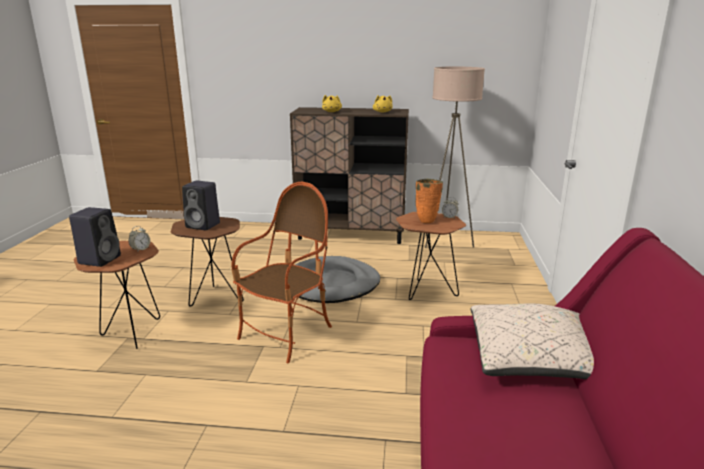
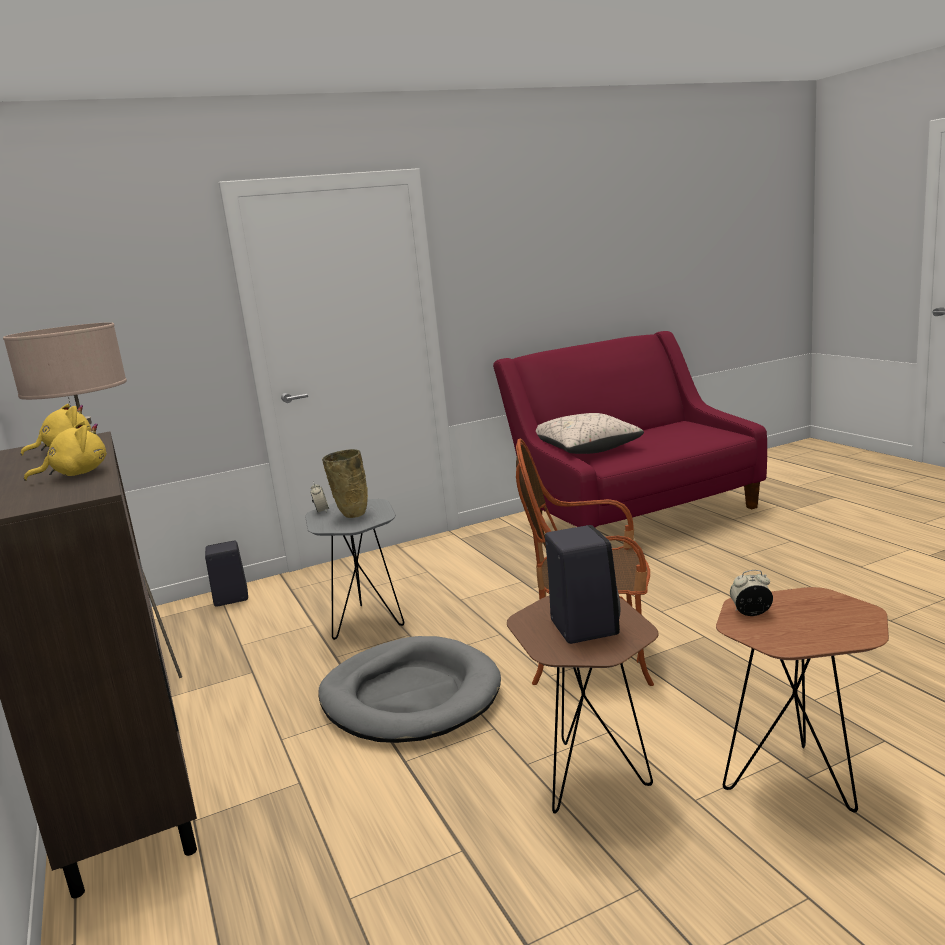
camera: 120 degrees left, 5 degrees down
black speaker [69,207,121,267] -> black speaker moved to [205,541,248,607]
brown side table [396,212,466,300] -> grey side table [305,499,404,640]
orange vase [416,179,443,223] -> beige vase [322,449,368,518]

